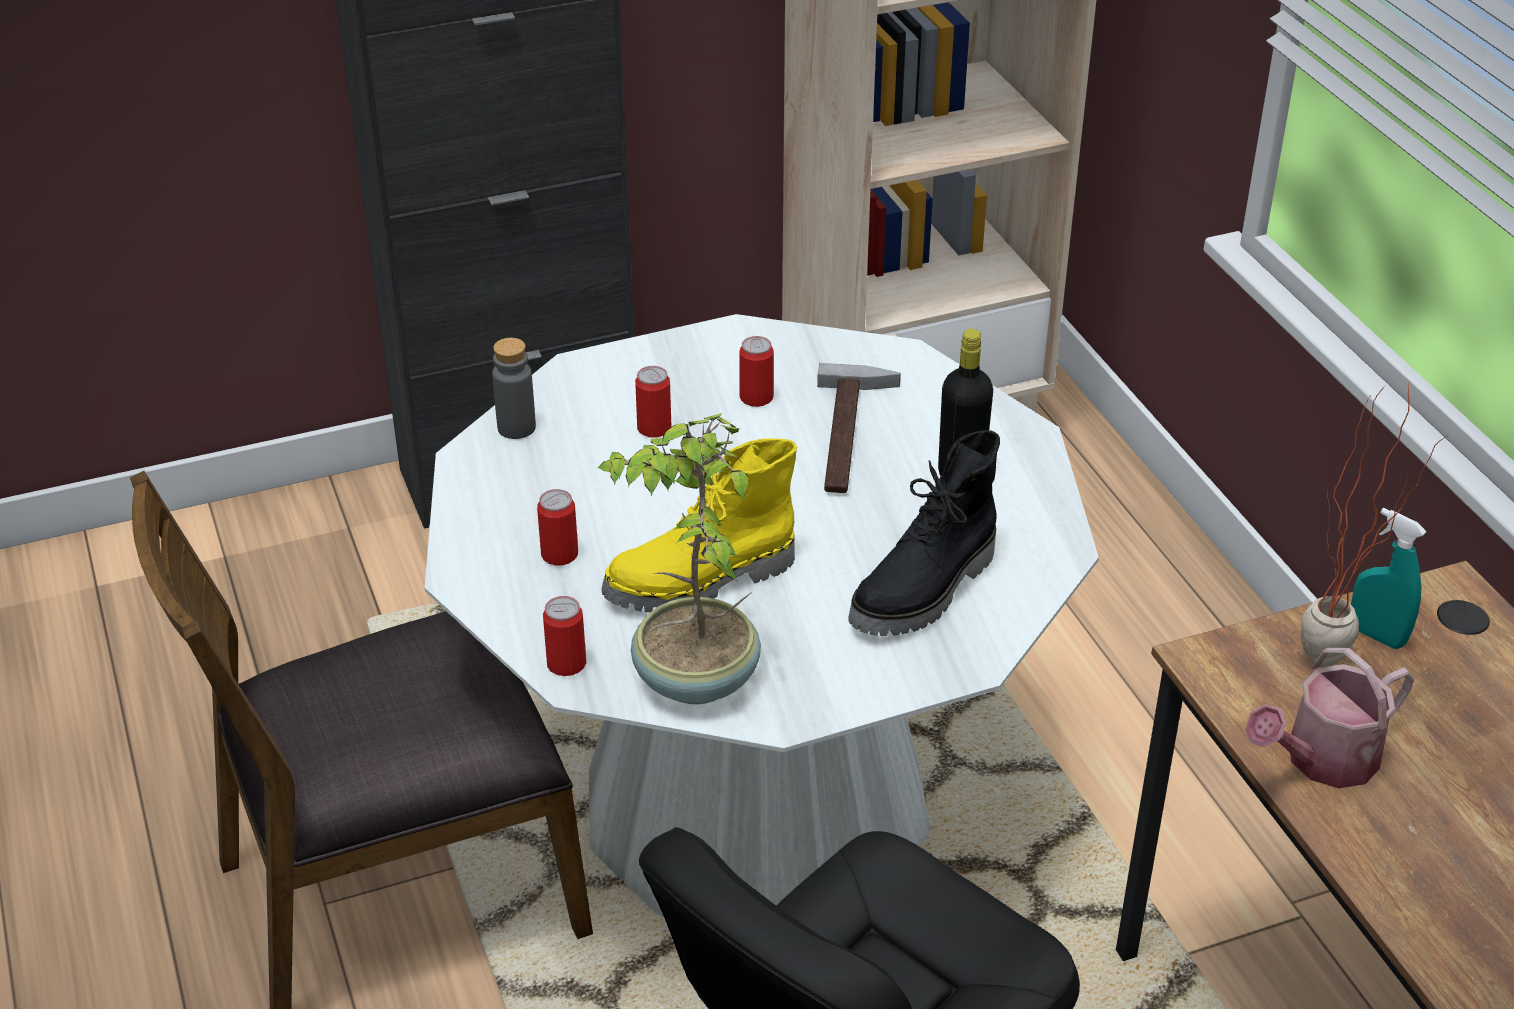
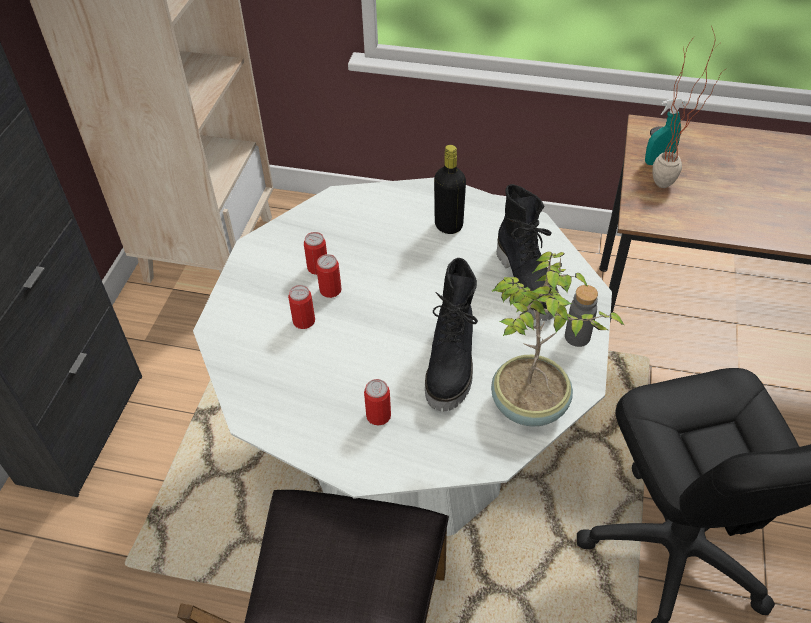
camera: 55 degrees left, 10 degrees up
grey bottle [492,338,536,439] -> grey bottle moved to [565,285,598,347]
can [543,596,586,676] -> can moved to [316,254,341,298]
yellow boot [601,438,797,612] -> black boot [425,258,478,412]
hammer [817,363,901,493] -> none
watering can [1245,648,1414,788] -> none

